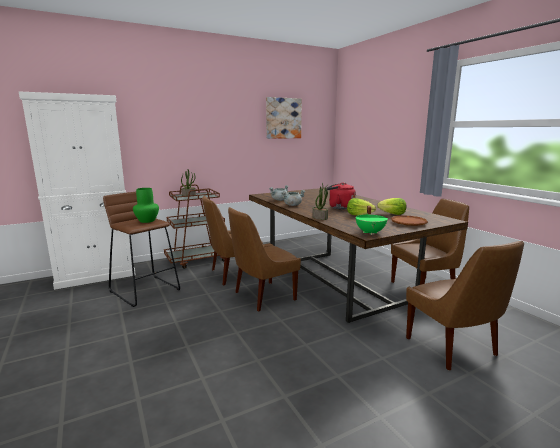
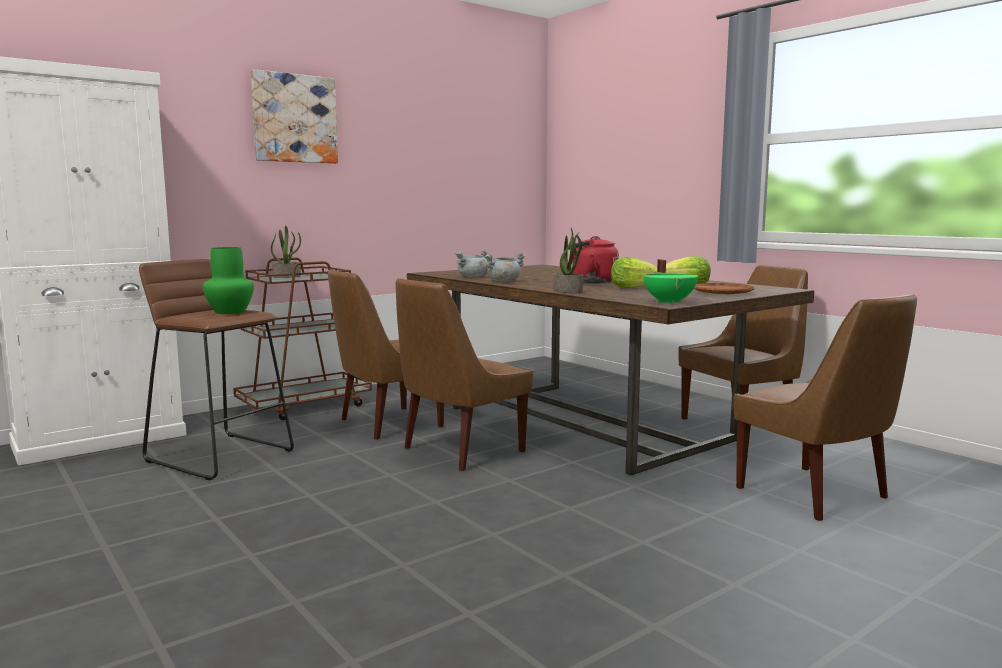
camera: 10 degrees left, 5 degrees down
picture [266,97,302,139] -> picture moved to [251,69,338,164]

